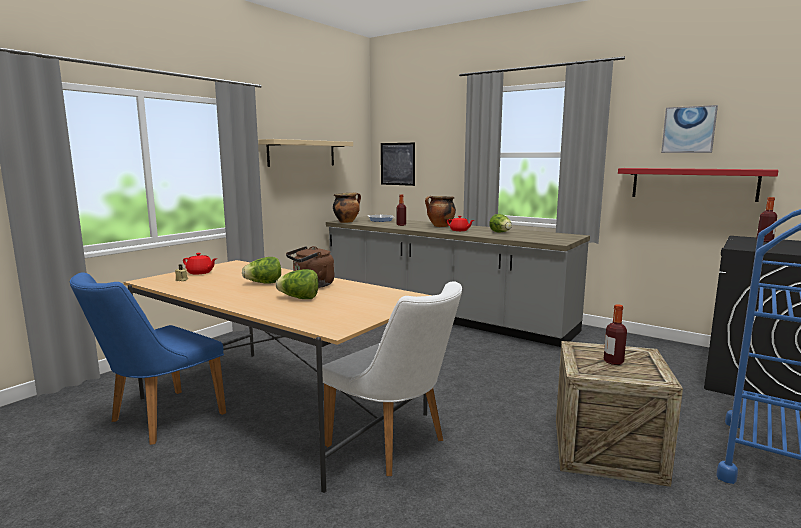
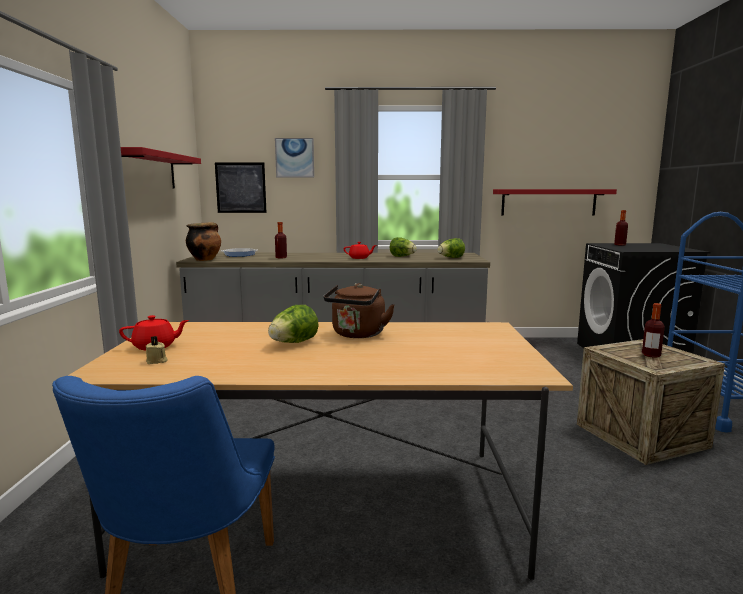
camera: 35 degrees left, 0 degrees up
beige shelf [258,139,353,167] -> red shelf [121,147,201,188]
lettuce [276,269,319,299] -> lettuce moved to [437,238,465,258]
white chair [322,281,462,476] -> none
cooking pot [425,196,456,227] -> none
picture [661,105,718,153] -> picture moved to [275,138,314,178]

